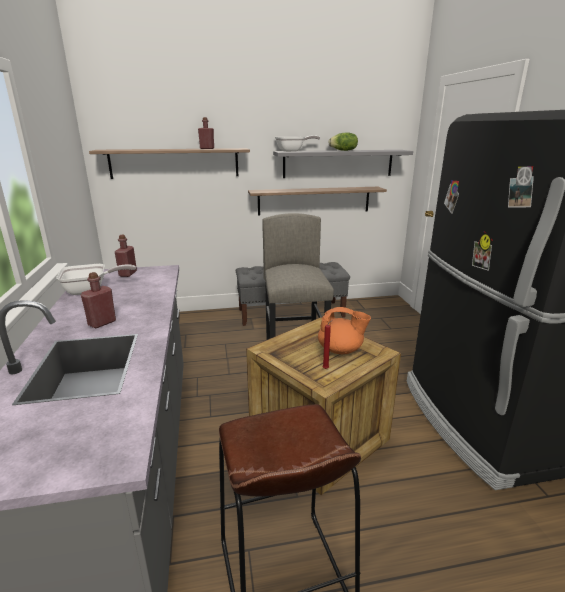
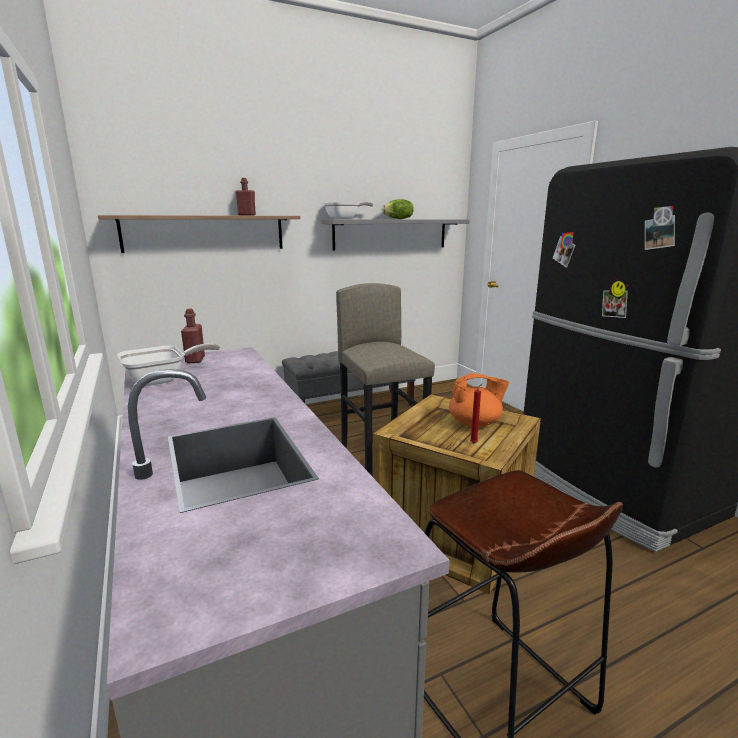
camera: 15 degrees left, 5 degrees down
red bottle [81,272,116,328] -> none
shelf [248,187,387,215] -> none

